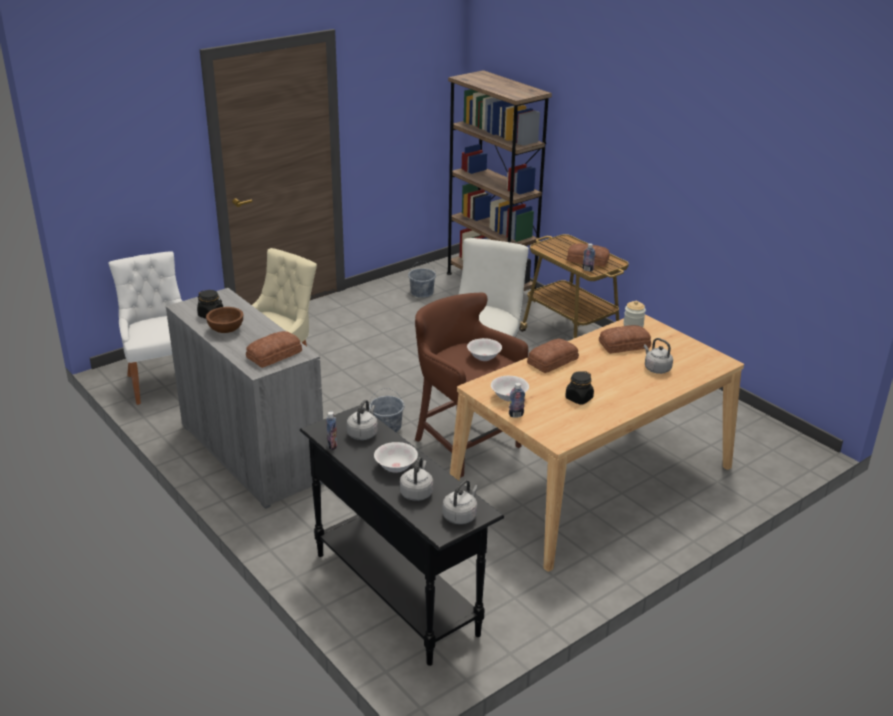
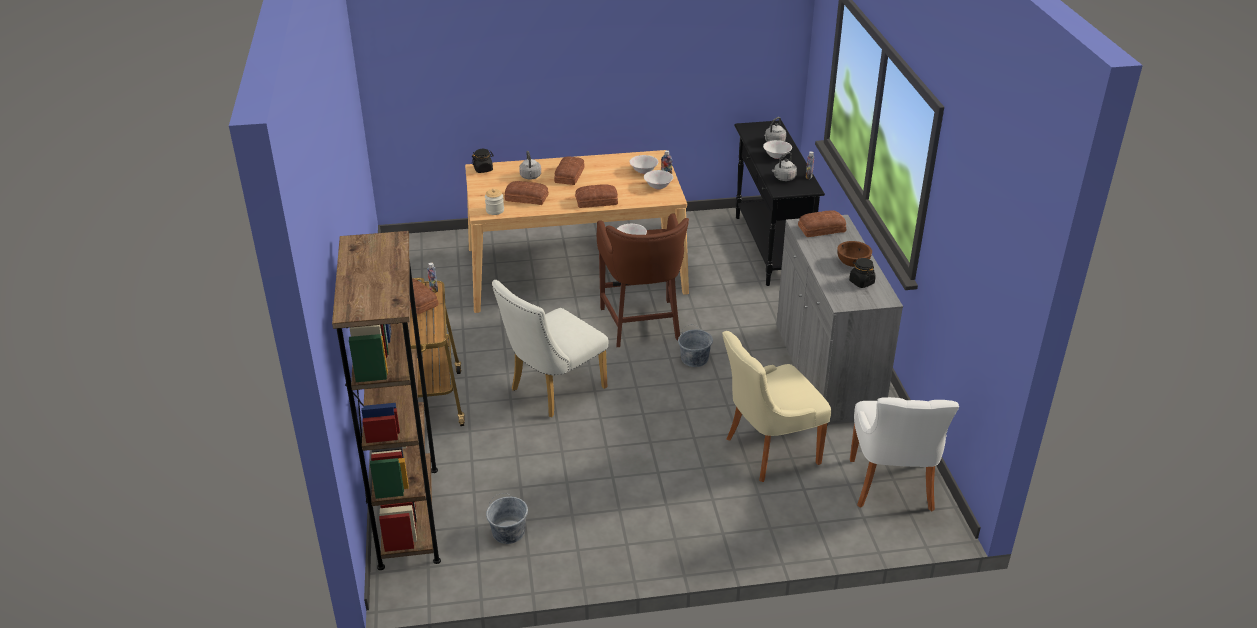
camera: 150 degrees left, 5 degrees up
grey kettle [442,480,478,524] -> none
black jar [565,371,594,405] -> black jar moved to [472,149,494,173]
none -> bread [554,156,585,185]
none -> white bowl [629,155,658,174]

